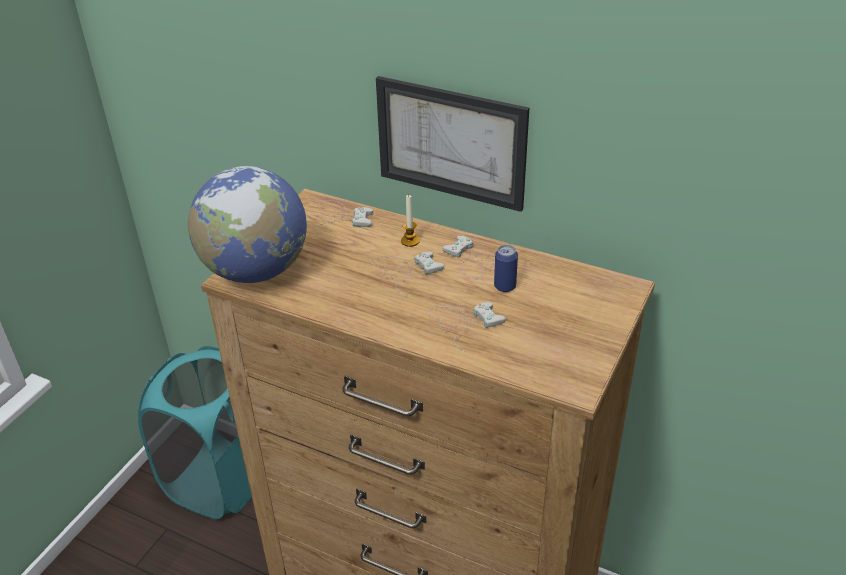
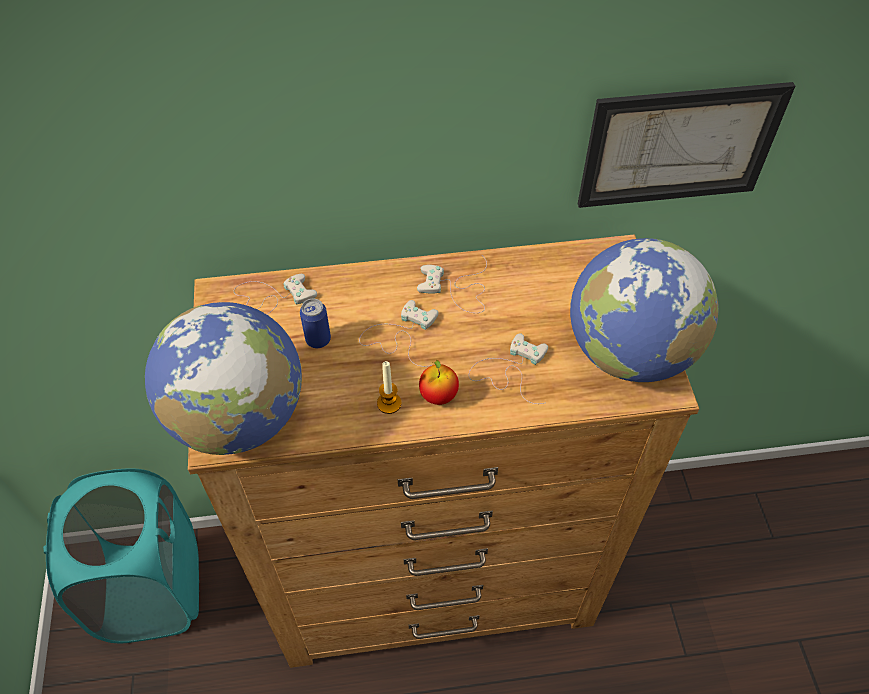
camera: 35 degrees left, 15 degrees up
picture [376,76,529,212] -> picture moved to [578,82,795,208]
candle [401,195,420,247] -> candle moved to [377,361,401,414]
can [494,244,518,292] -> can moved to [300,299,331,348]
none -> apple [419,360,459,405]
none -> globe [570,238,719,382]

